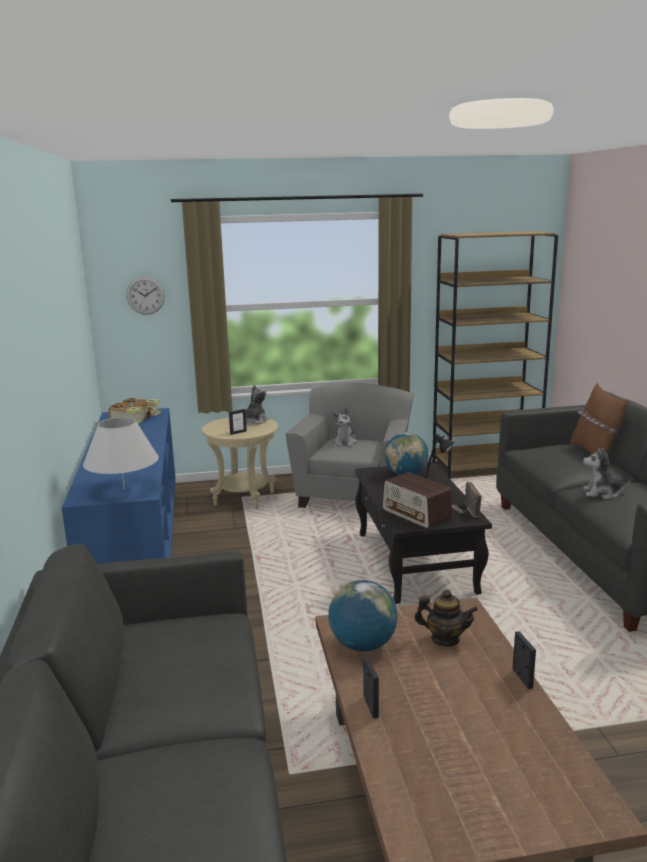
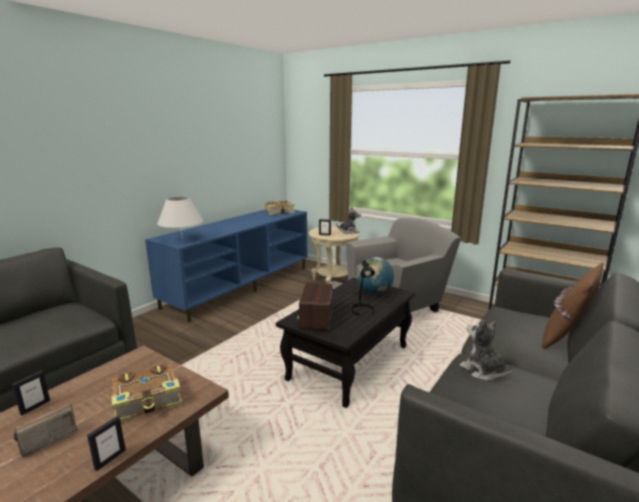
camera: 45 degrees right, 0 degrees up
wall clock [126,277,165,315] -> none
globe [328,580,398,652] -> none
plush toy [332,408,357,447] -> none
teapot [414,589,478,647] -> book [112,364,182,423]
radio [452,482,482,517] -> radio moved to [14,404,79,457]

